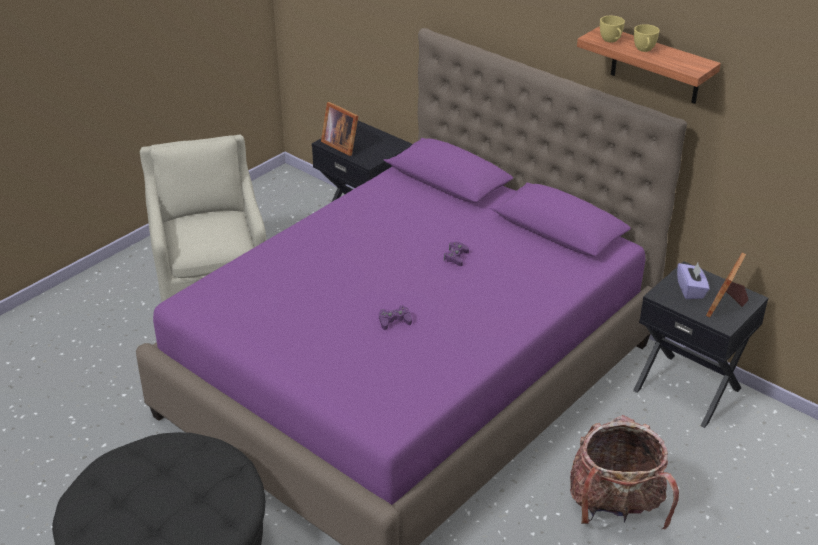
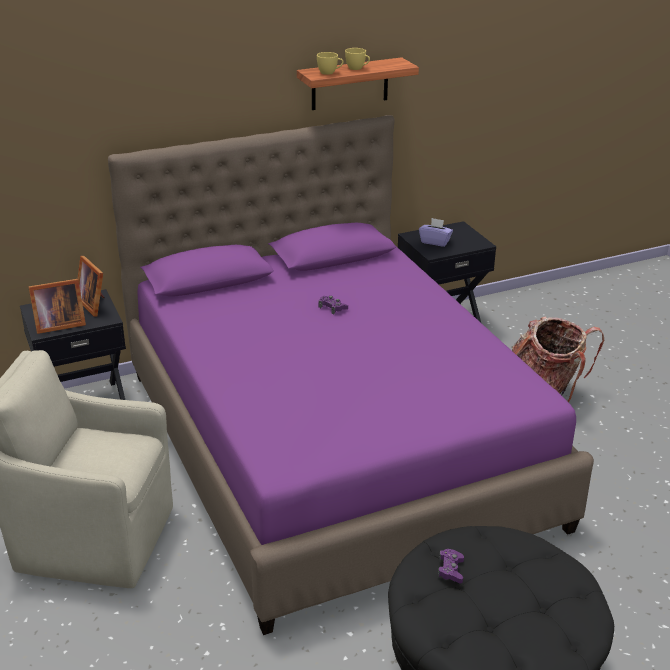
camera: 65 degrees left, 5 degrees down
purple game controller [379,305,412,330] -> purple game controller moved to [438,549,464,583]
picture frame [706,252,749,317] -> picture frame moved to [77,256,105,317]

